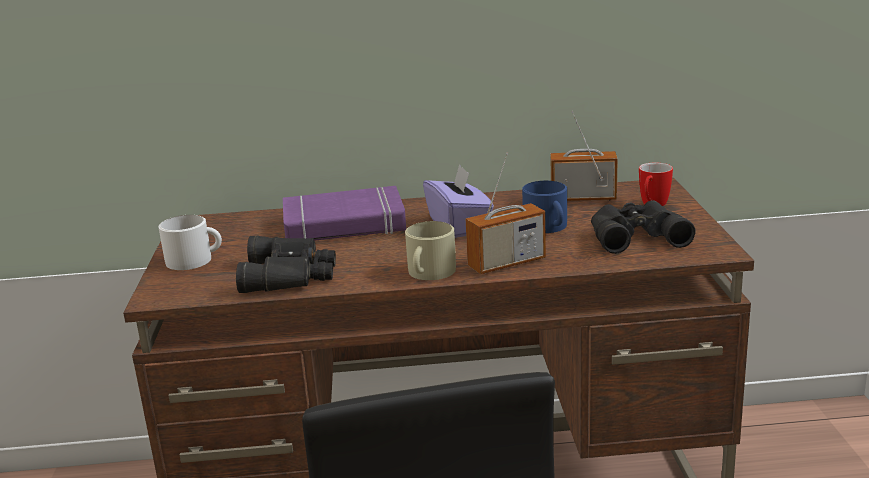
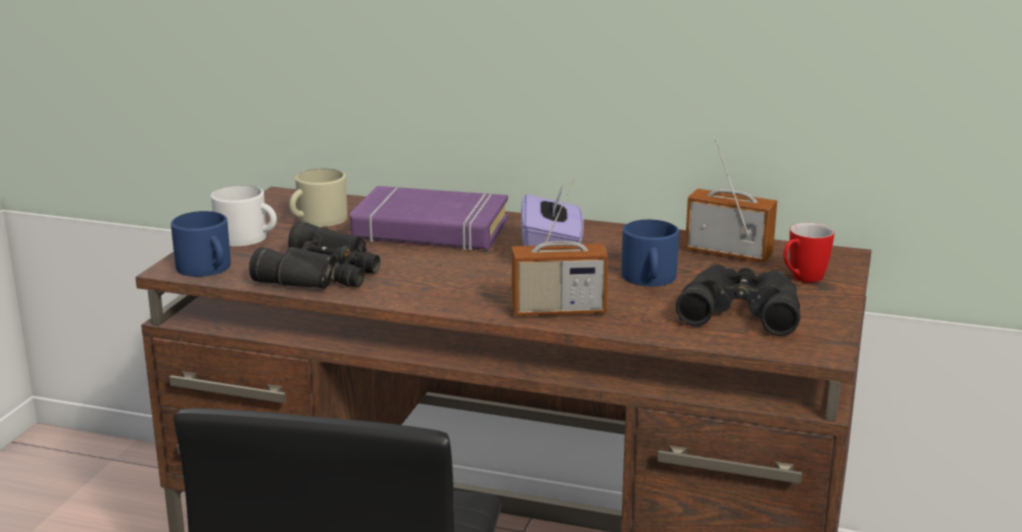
camera: 20 degrees right, 0 degrees up
beige mug [405,221,456,280] -> beige mug moved to [289,168,347,227]
none -> blue mug [171,211,231,277]

